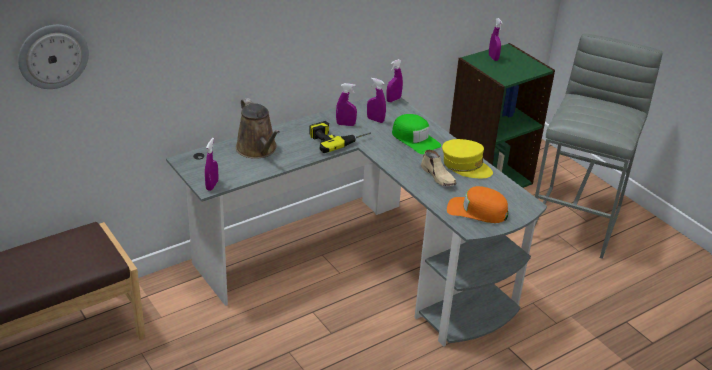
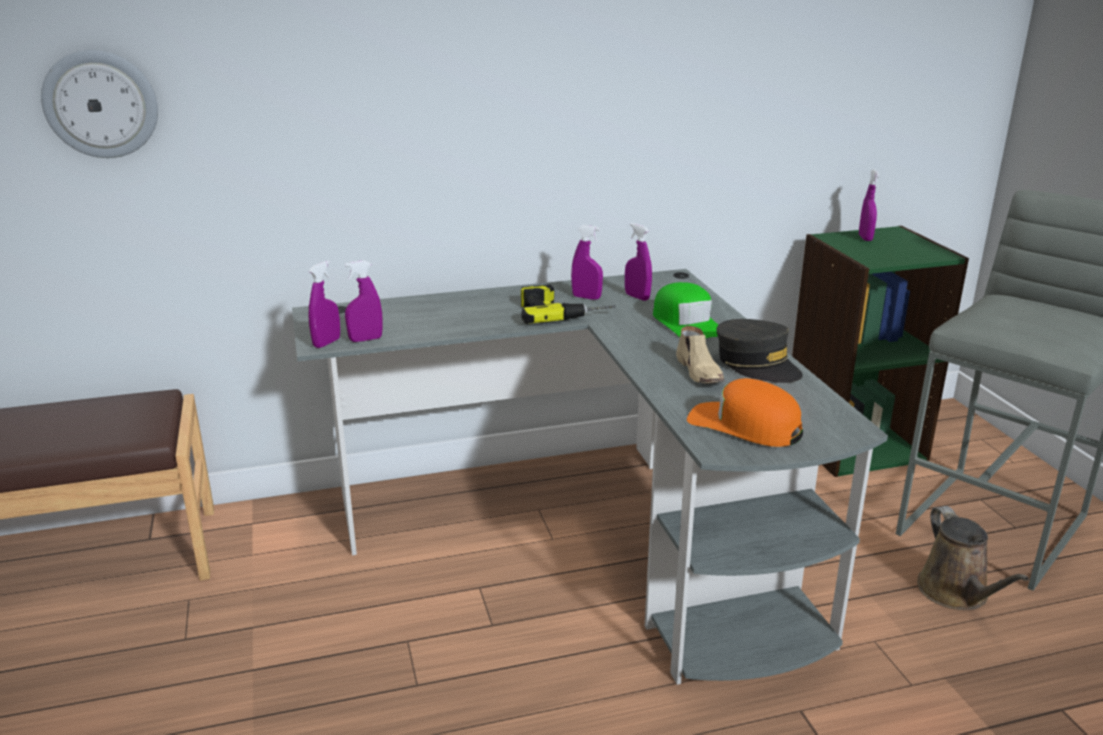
camera: 20 degrees right, 10 degrees down
brown watering can [236,98,280,159] -> brown watering can moved to [917,506,1029,610]
purple spray bottle [386,59,403,102] -> purple spray bottle moved to [345,260,383,342]
yellow cap [442,139,493,178] -> grey cap [716,319,803,383]

